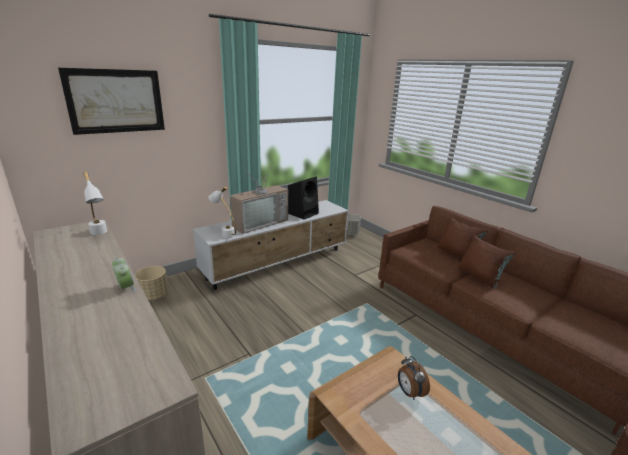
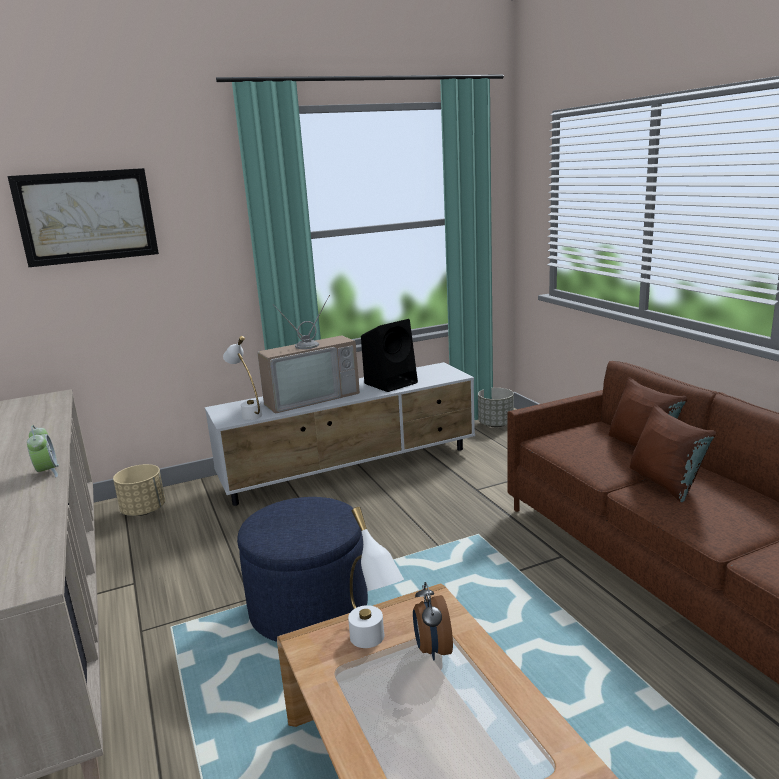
camera: 15 degrees right, 5 degrees down
white table lamp [83,172,107,235] -> white table lamp moved to [348,507,404,648]
none -> blue ottoman [237,497,368,642]

